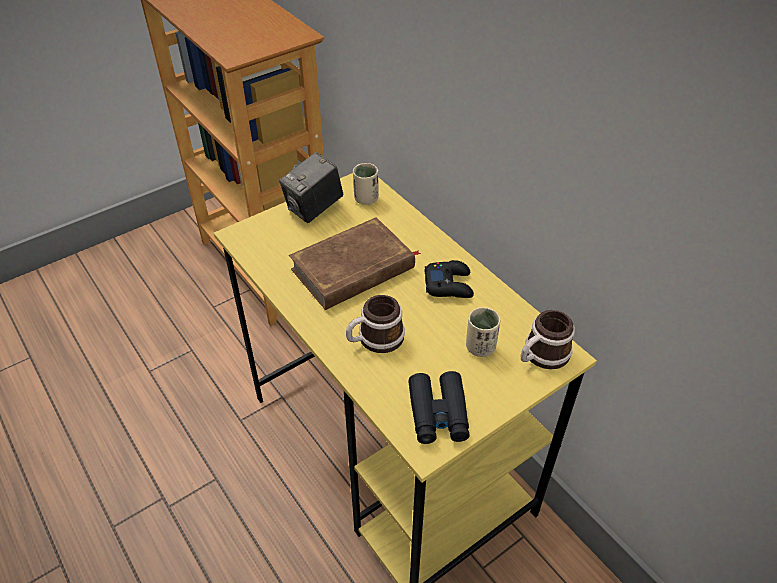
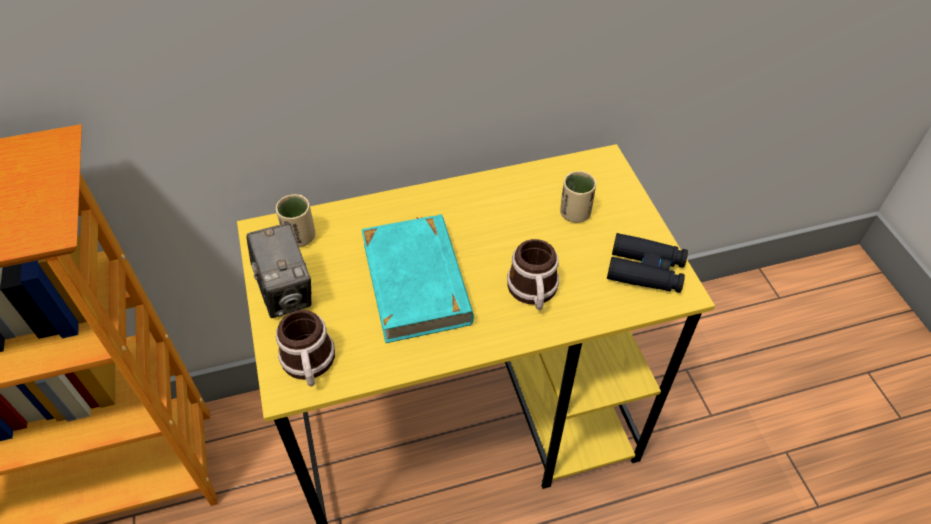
camera: 70 degrees left, 5 degrees up
brown book [289,217,421,310] -> turquoise book [361,214,474,343]
black game controller [424,260,474,298] -> none
mug [520,310,575,370] -> mug moved to [276,310,335,387]

